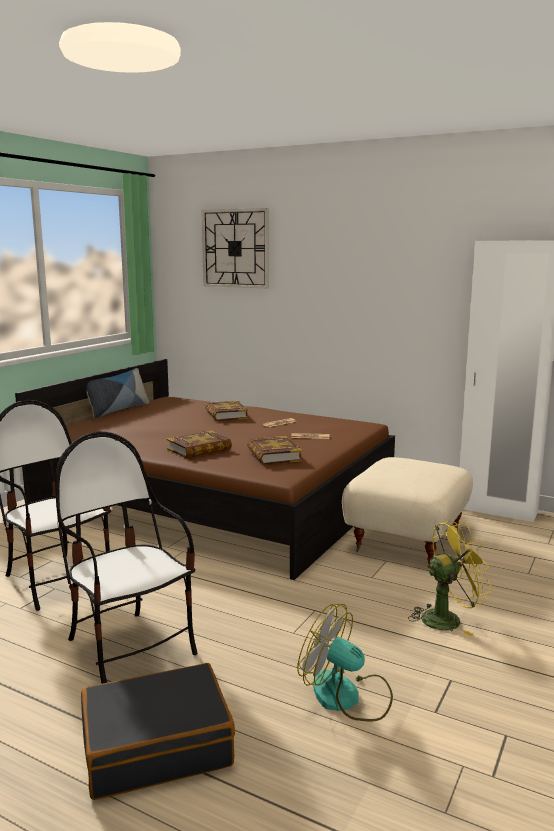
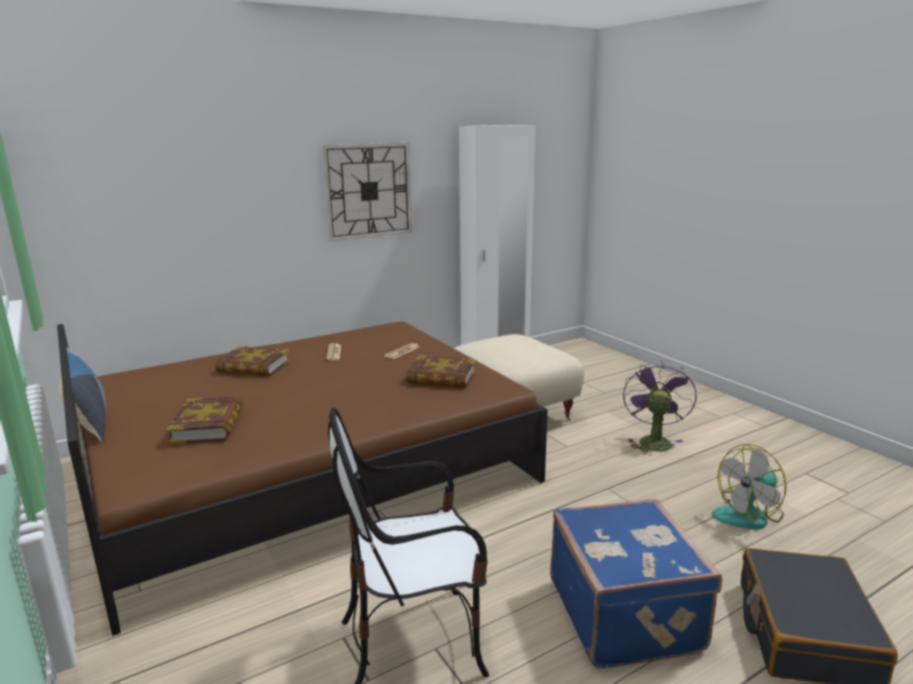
camera: 60 degrees left, 5 degrees up
chair [55,432,197,684] -> blue suitcase [550,499,722,669]
book [167,431,232,458] -> book moved to [166,397,244,444]
wall clock [202,208,269,288] -> wall clock moved to [322,143,412,241]
yellow fan [408,521,493,636] -> purple fan [623,360,697,455]

